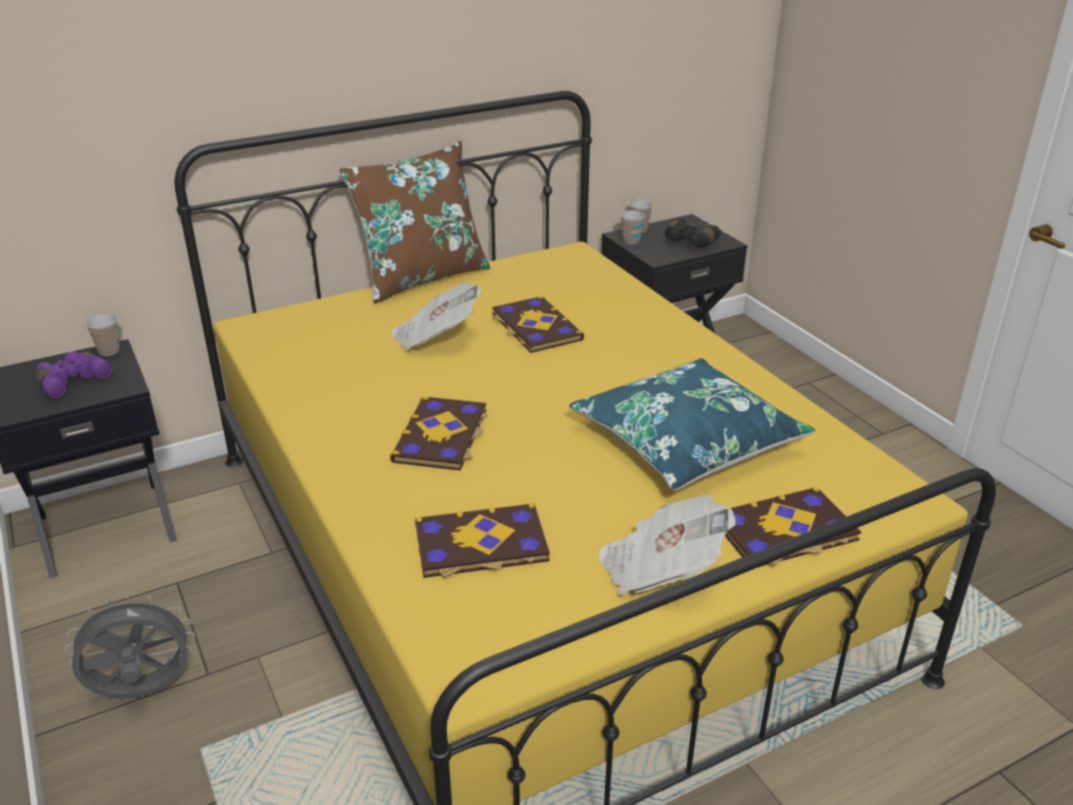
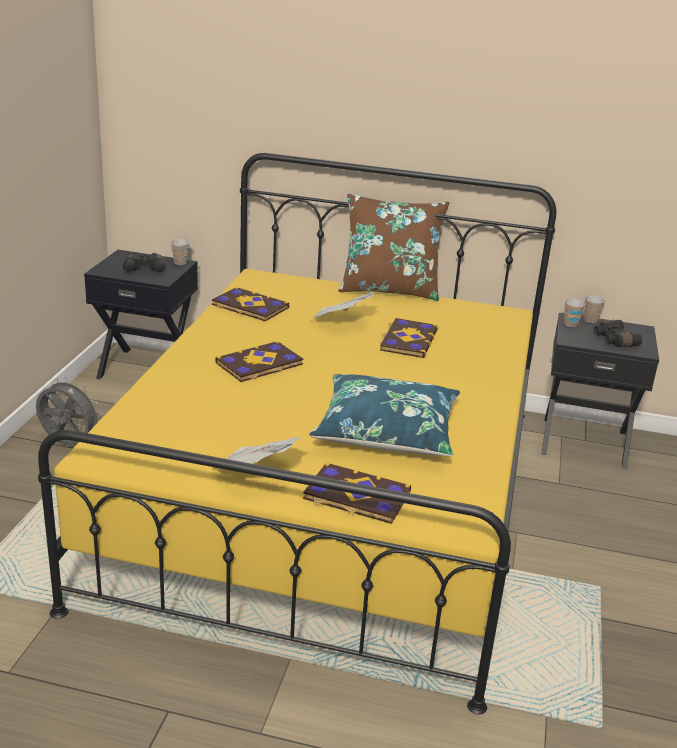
camera: 40 degrees right, 5 degrees down
purple binoculars [35,351,112,398] -> black binoculars [123,253,165,273]
book [415,503,550,578] -> book moved to [212,287,289,321]

